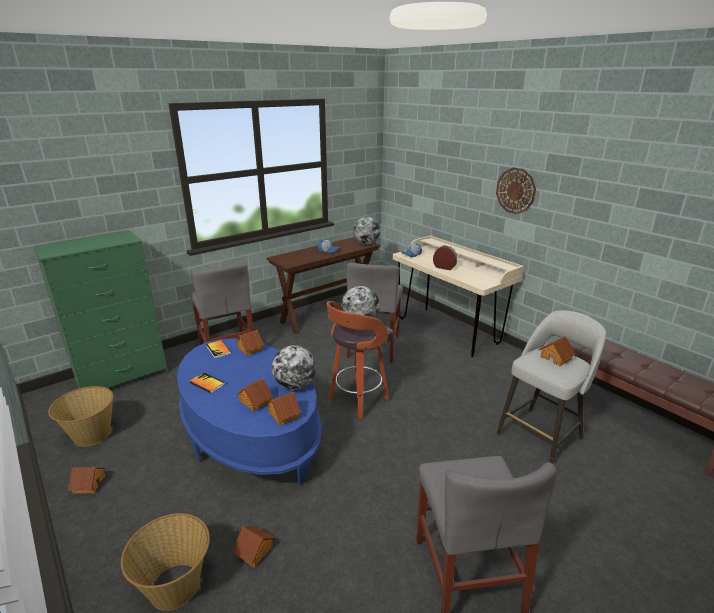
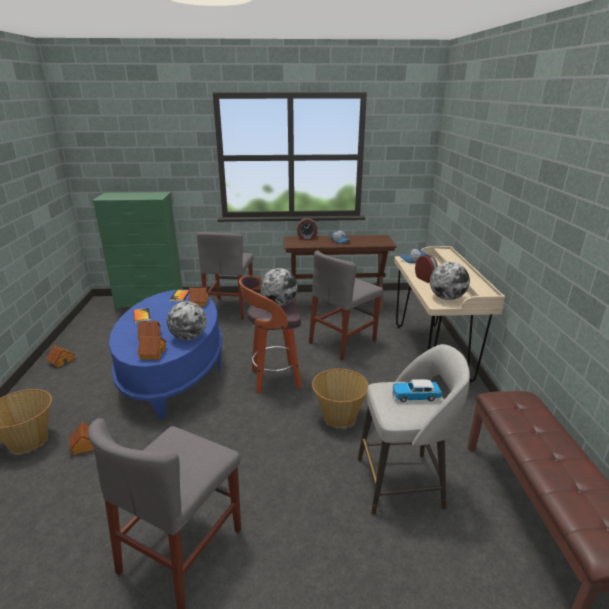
camera: 35 degrees right, 0 degrees up
basket [48,386,114,447] -> basket moved to [312,369,369,428]
globe [353,217,380,244] -> globe moved to [430,262,470,300]
wall clock [496,167,536,214] -> none
toy house [538,336,576,366] -> toy car [392,379,442,402]
none -> alarm clock [297,218,317,240]

